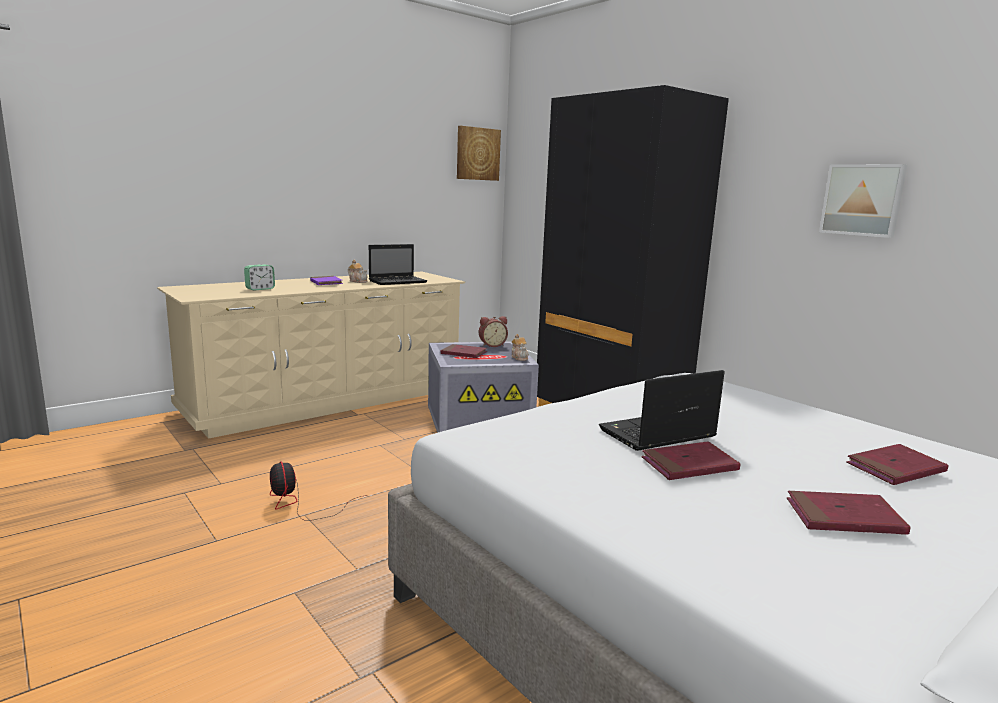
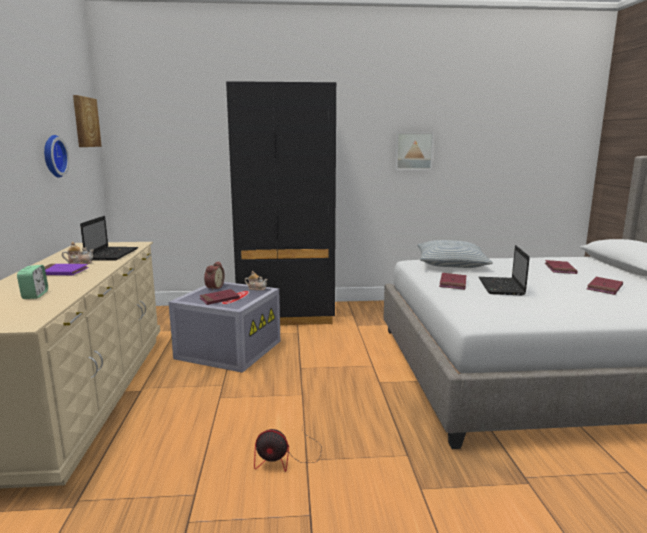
camera: 55 degrees left, 0 degrees up
red book [642,441,740,480] -> red book moved to [439,273,466,290]
none -> wall clock [44,135,69,178]
none -> pillow [417,240,493,268]

